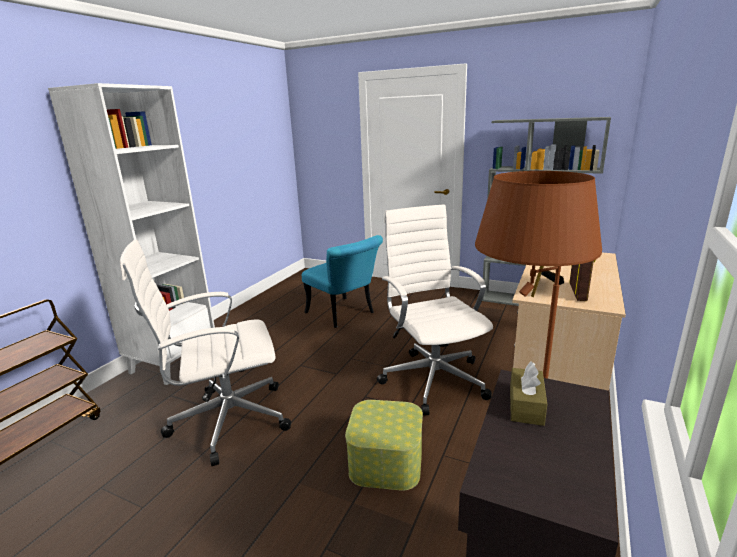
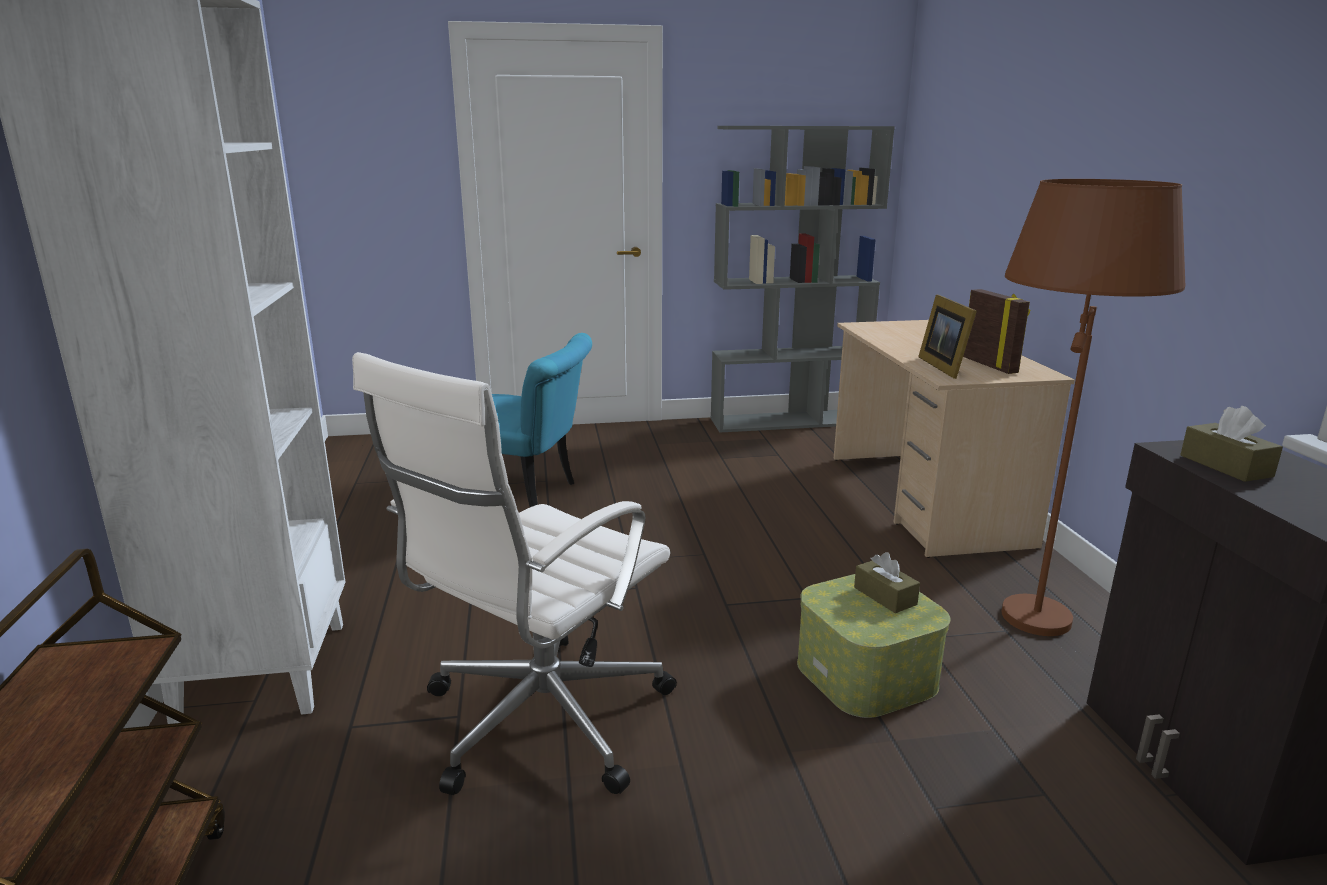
camera: 35 degrees left, 0 degrees up
white office chair [377,204,493,415] -> none
none -> brown tissue box [854,552,920,613]

